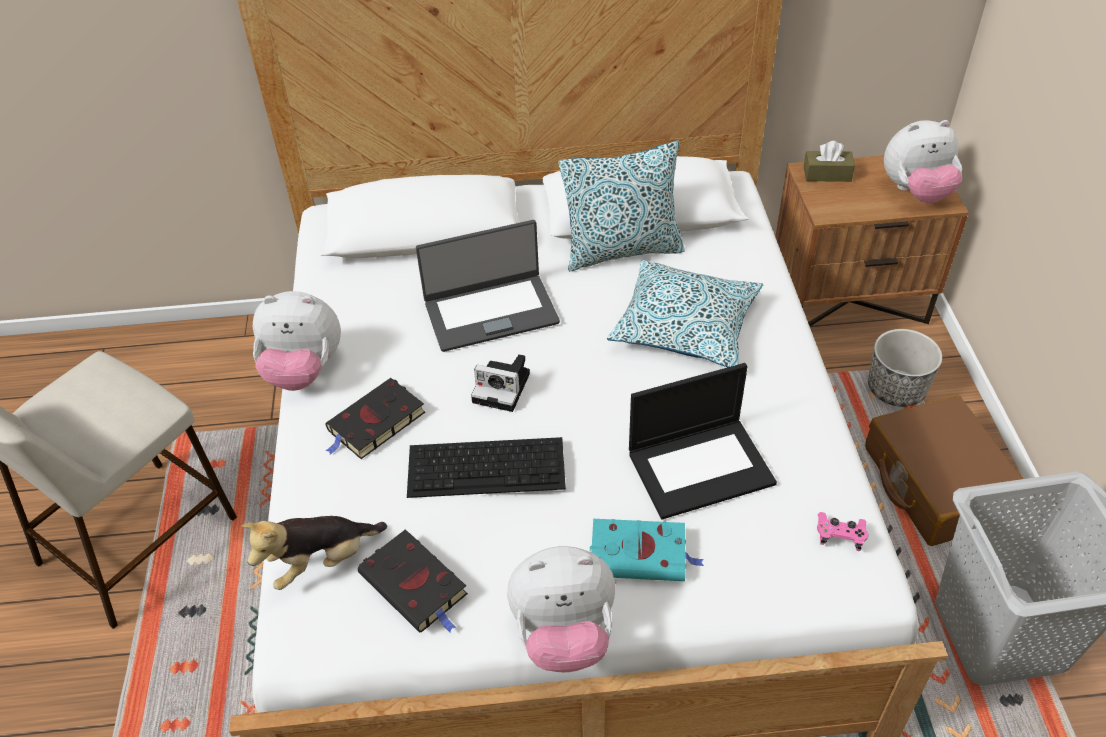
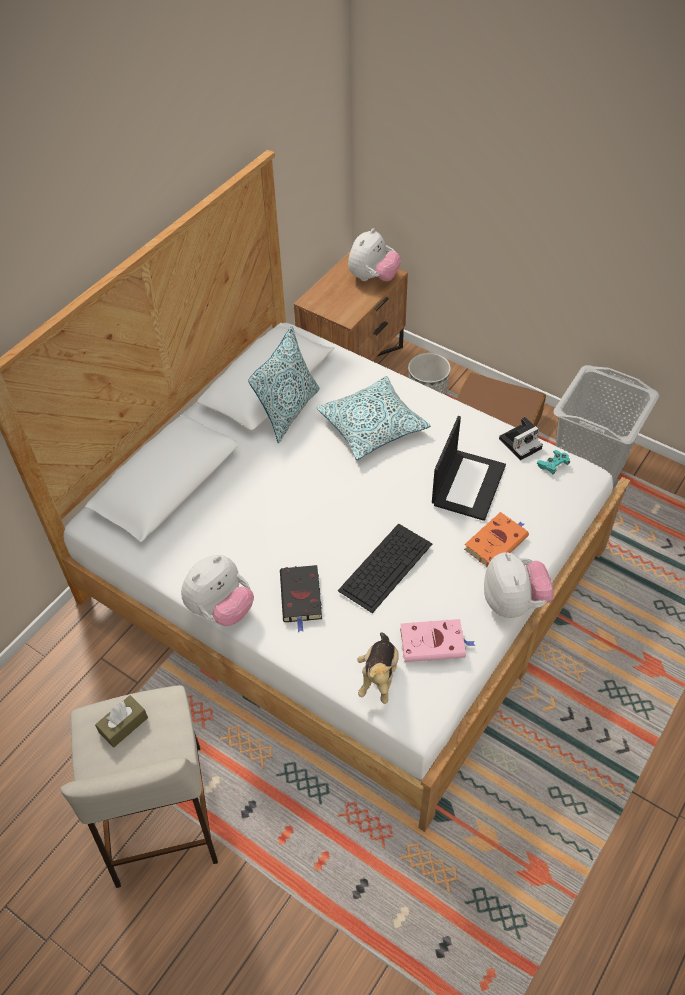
camera: 50 degrees left, 5 degrees up
black book [358,529,468,632] -> pink book [400,619,476,662]
laptop [416,220,560,352] -> none
camera [471,354,530,412] -> camera moved to [499,417,543,460]
plush toy [507,546,615,672] -> plush toy turned 45 degrees counterclockwise [484,552,554,618]
turquoise book [590,519,704,581] -> orange book [464,512,529,567]
brown tissue box [804,141,855,182] -> brown tissue box moved to [95,695,148,748]
pink game controller [817,512,868,551] -> turquoise game controller [537,450,570,475]

